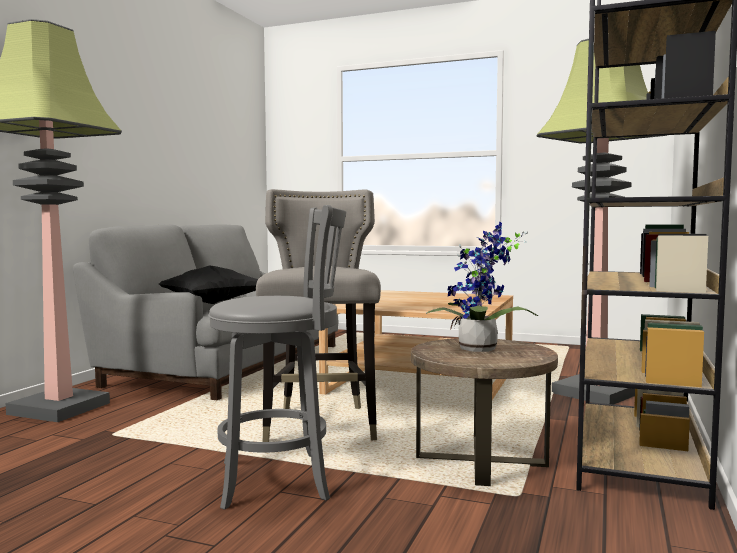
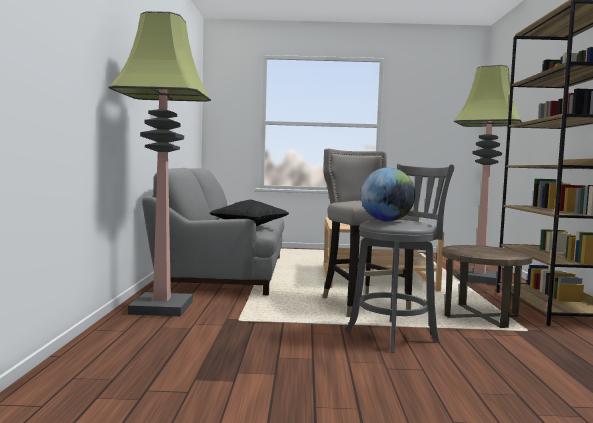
camera: 20 degrees left, 0 degrees up
potted plant [426,221,538,352] -> none
none -> globe [361,168,415,222]

